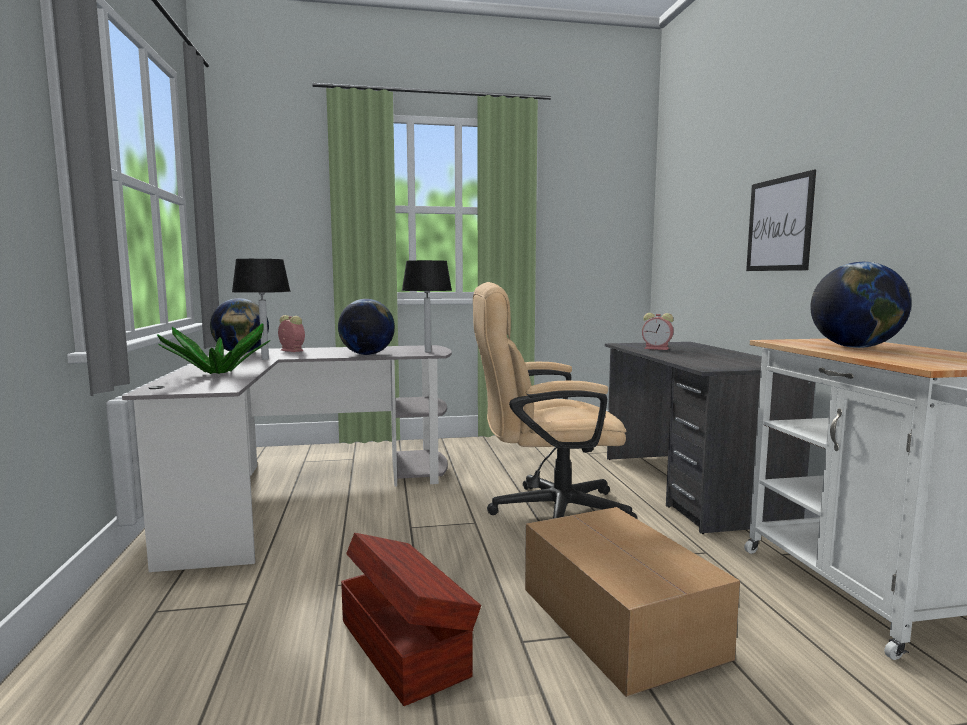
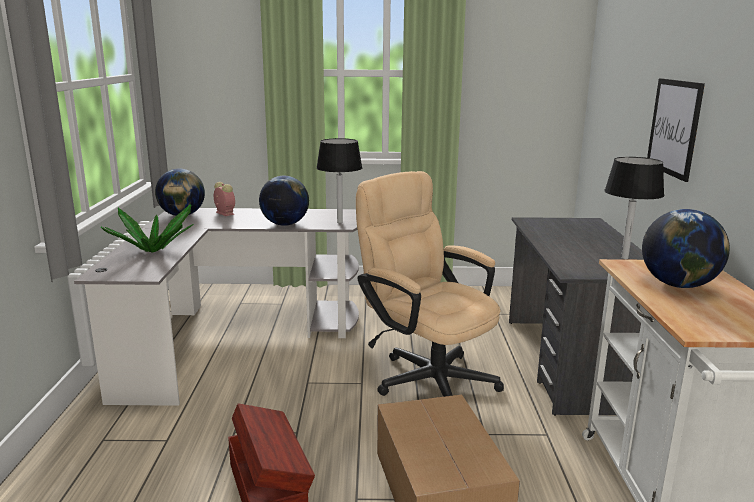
camera: 10 degrees right, 10 degrees up
black table lamp [232,259,291,360] -> black table lamp moved to [604,157,664,259]
beige office chair [473,282,637,519] -> beige office chair turned 45 degrees clockwise [356,171,504,397]
alarm clock [642,313,674,350] -> none

